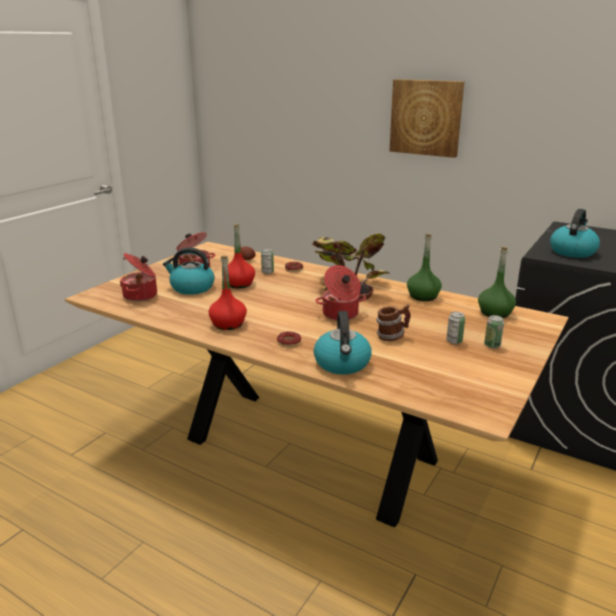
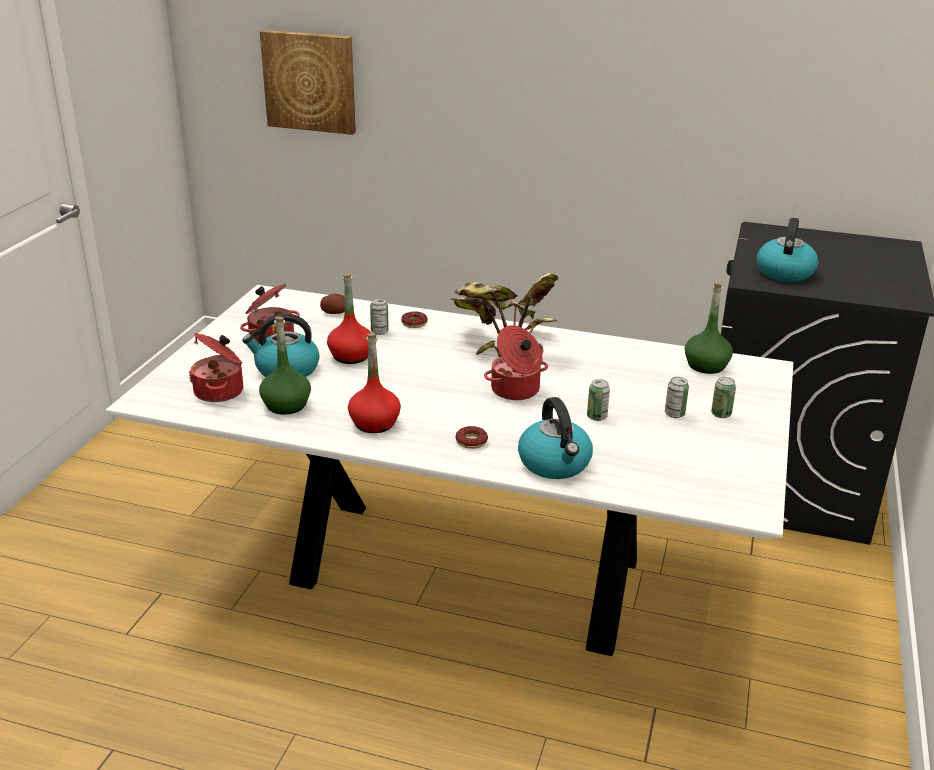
camera: 15 degrees left, 5 degrees up
brown dining table [65,242,569,527] -> white dining table [106,285,793,656]
mug [376,304,411,341] -> can [587,379,610,421]
picture [389,79,464,158] -> picture moved to [260,30,356,135]
green bottle [407,234,442,301] -> green bottle moved to [259,317,311,415]

